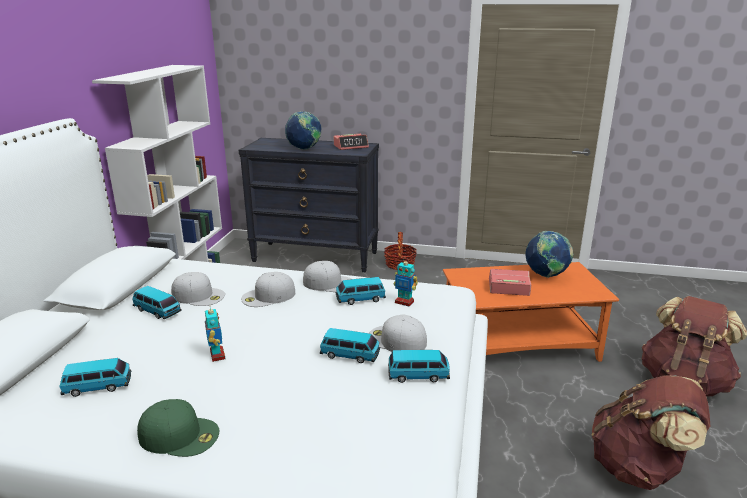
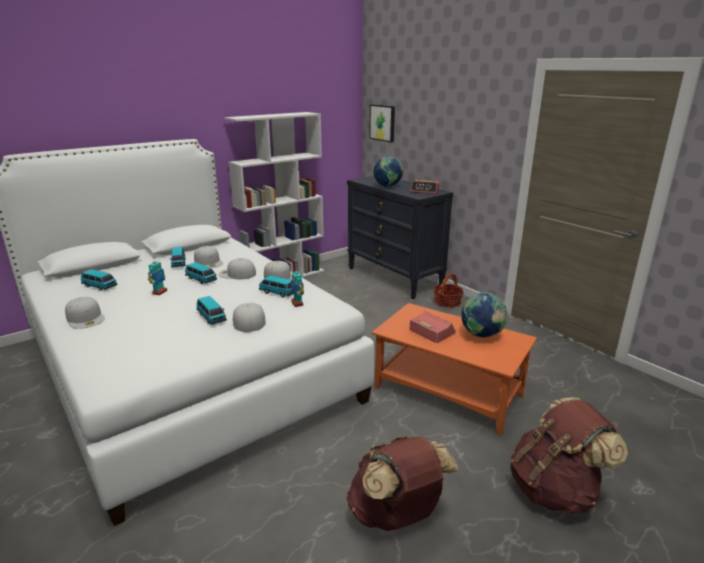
camera: 40 degrees right, 0 degrees up
green cap [137,399,219,457] -> white cap [65,297,105,329]
toy car [388,350,450,383] -> toy car moved to [185,262,217,284]
none -> picture [369,104,395,142]

